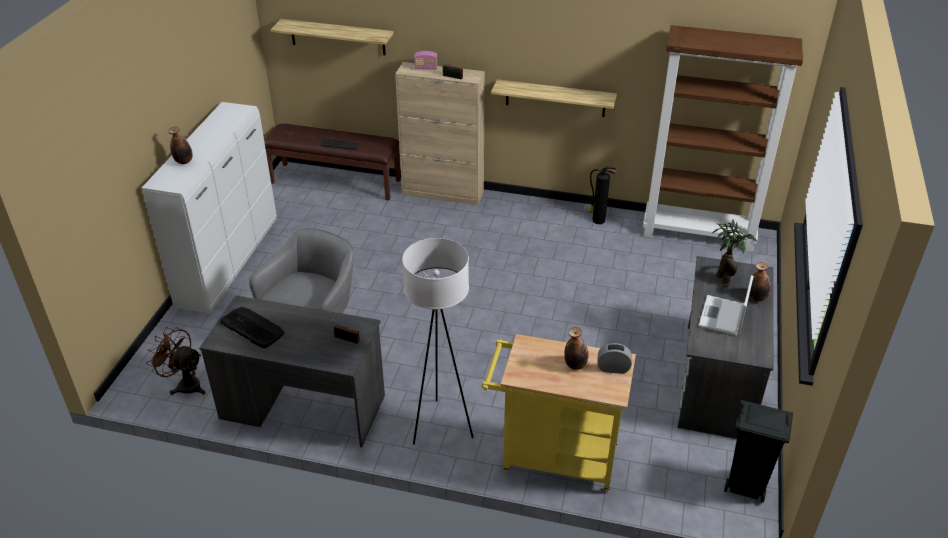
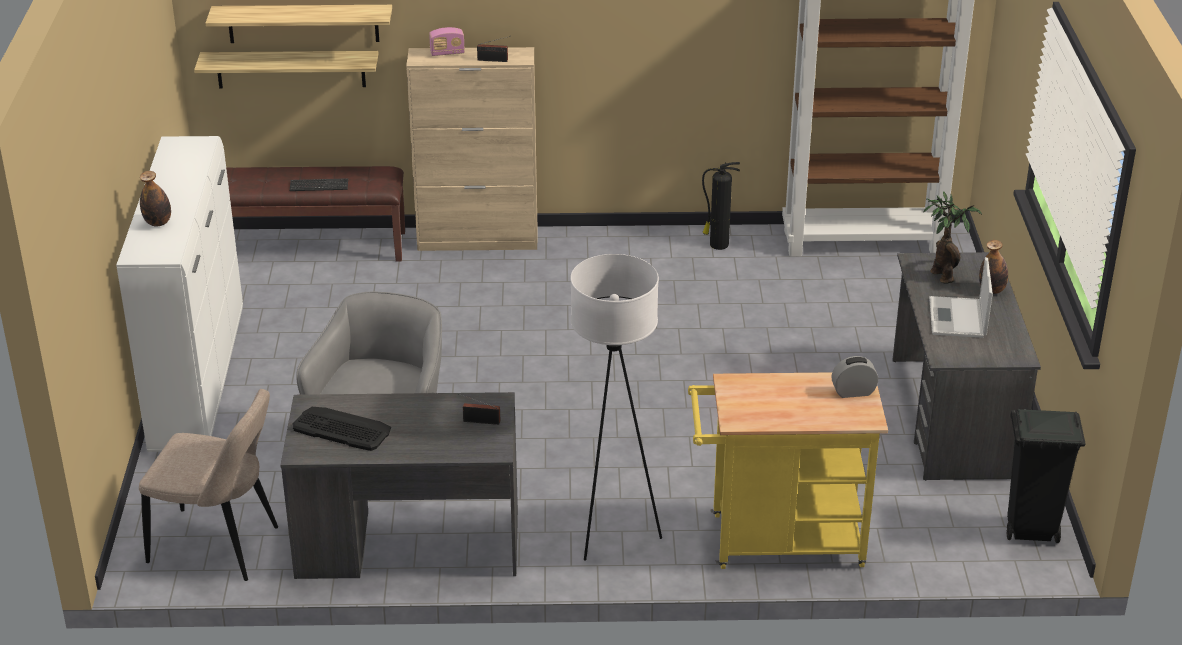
camera: 15 degrees left, 5 degrees down
brown fan [146,327,205,395] -> beige chair [139,389,278,581]
shelf [491,79,617,117] -> shelf moved to [194,51,378,88]
bottle [564,327,589,370] -> none

